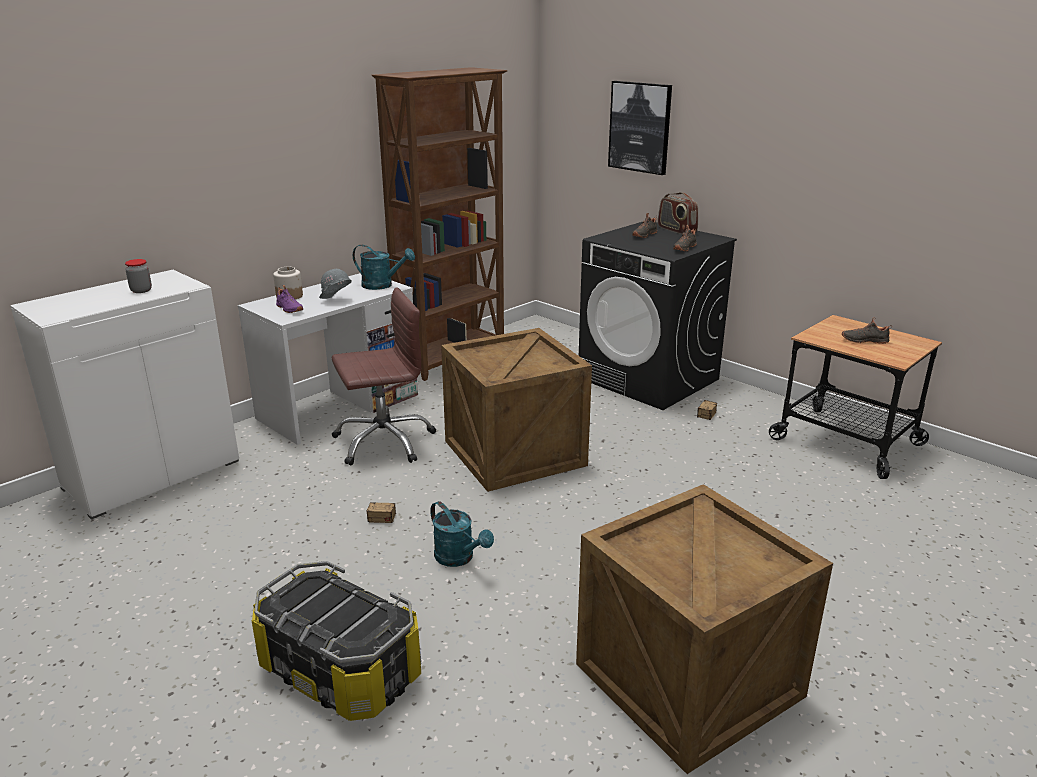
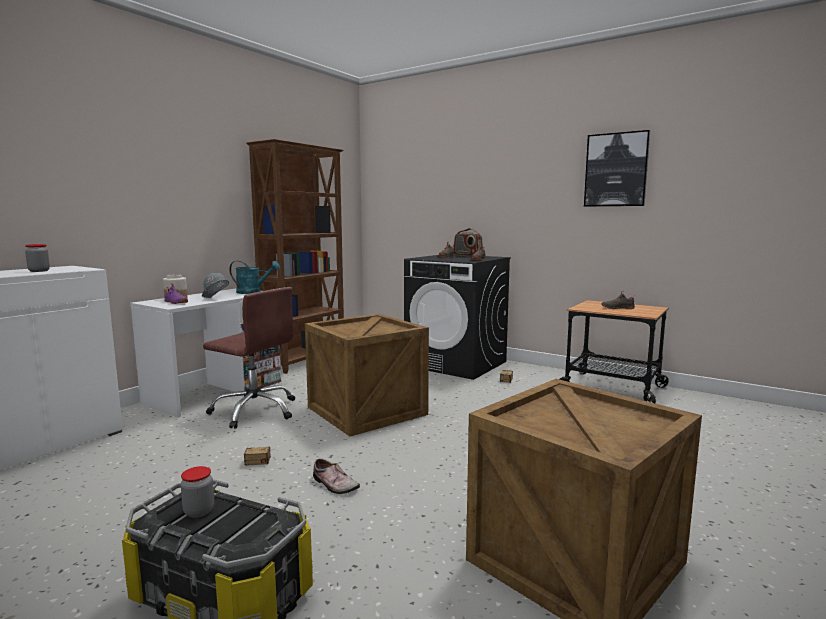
camera: 10 degrees left, 15 degrees down
brown office chair [332,287,436,465] -> brown office chair turned 60 degrees clockwise [203,287,295,429]
turquoise watering can [430,501,494,567] -> shoe [313,458,360,494]
picture [608,81,672,175] -> picture moved to [584,130,650,207]
none -> jar [181,466,214,518]

